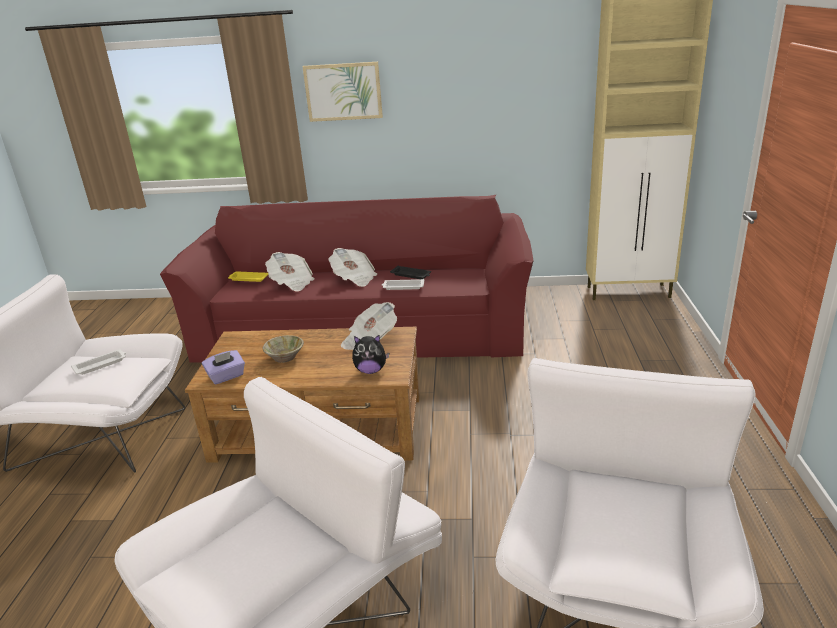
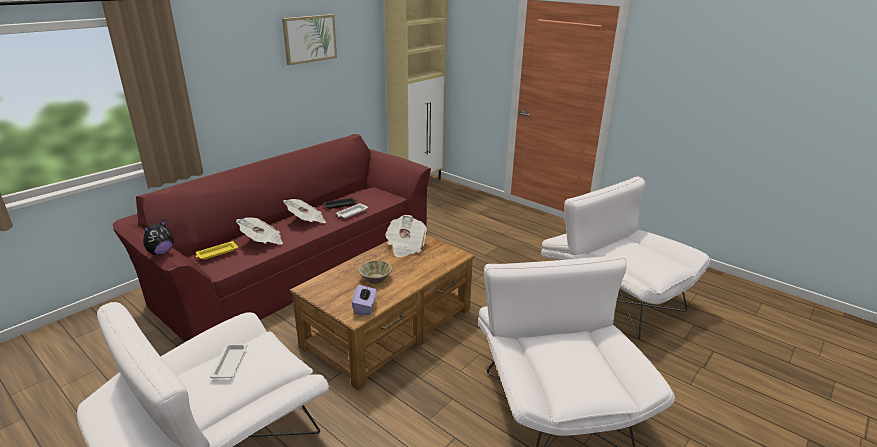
camera: 55 degrees left, 0 degrees up
picture [302,62,383,122] -> picture moved to [282,14,337,65]
plush toy [352,335,389,374] -> plush toy moved to [143,219,173,255]

